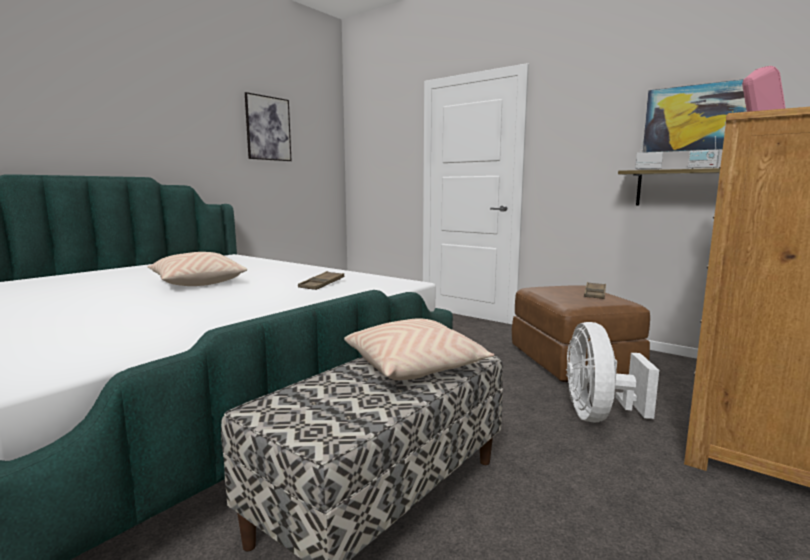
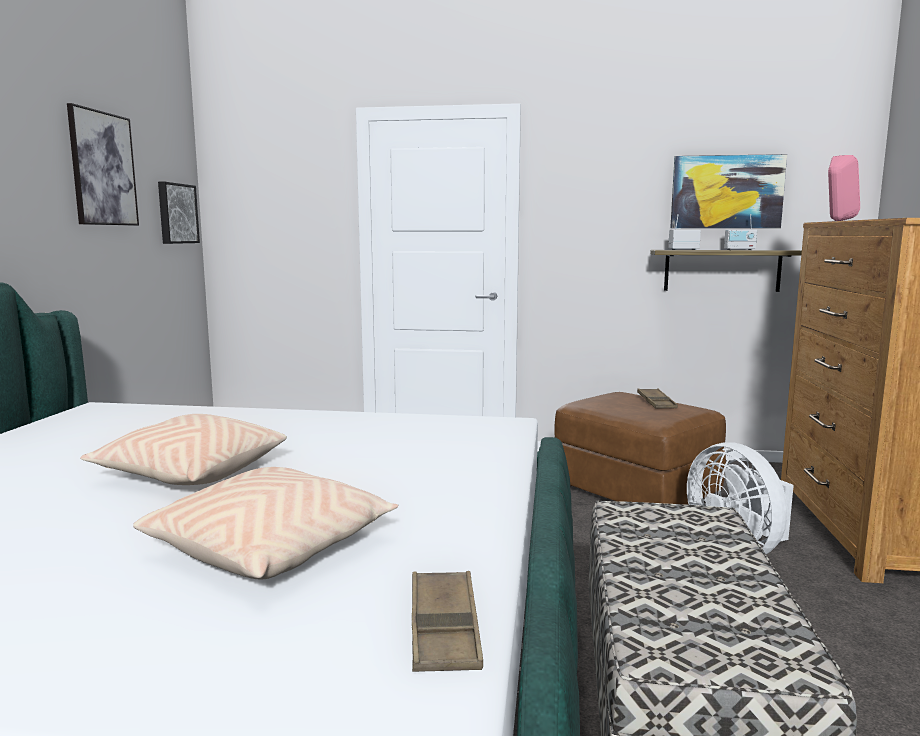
camera: 30 degrees left, 0 degrees up
brown tray [298,271,344,290] -> brown tray moved to [412,571,483,672]
beige pillow [344,319,495,380] -> beige pillow moved to [133,467,398,580]
none -> picture [158,182,200,244]

